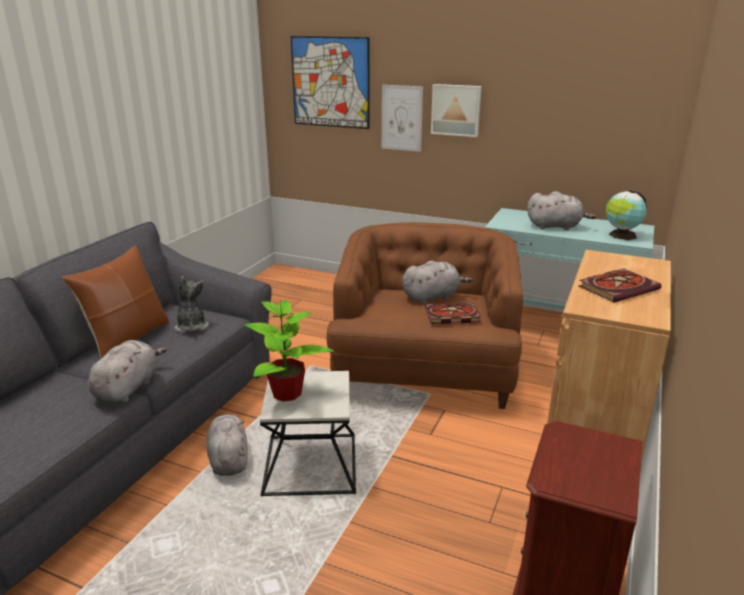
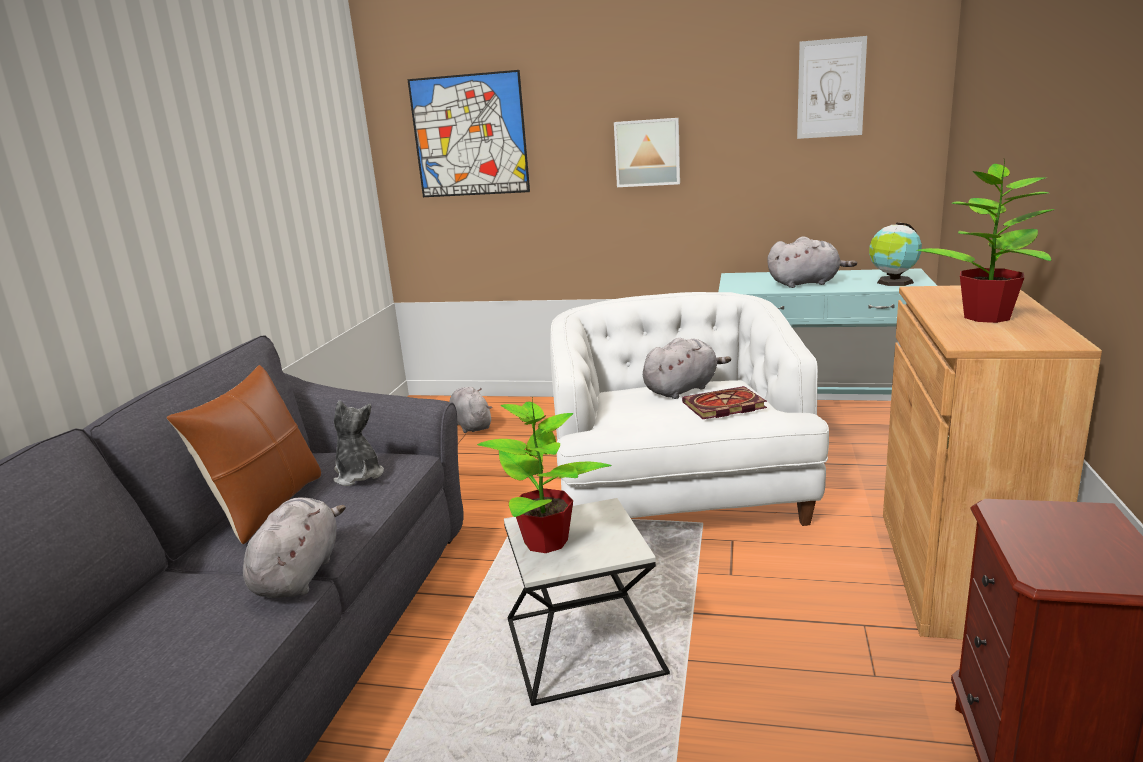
camera: 10 degrees left, 5 degrees down
grey plush toy [207,415,248,476] -> grey plush toy moved to [449,387,492,433]
brown armchair [327,222,523,409] -> white armchair [550,292,829,526]
picture [382,85,423,152] -> picture moved to [797,36,867,139]
book [579,268,662,303] -> potted plant [916,160,1055,323]

